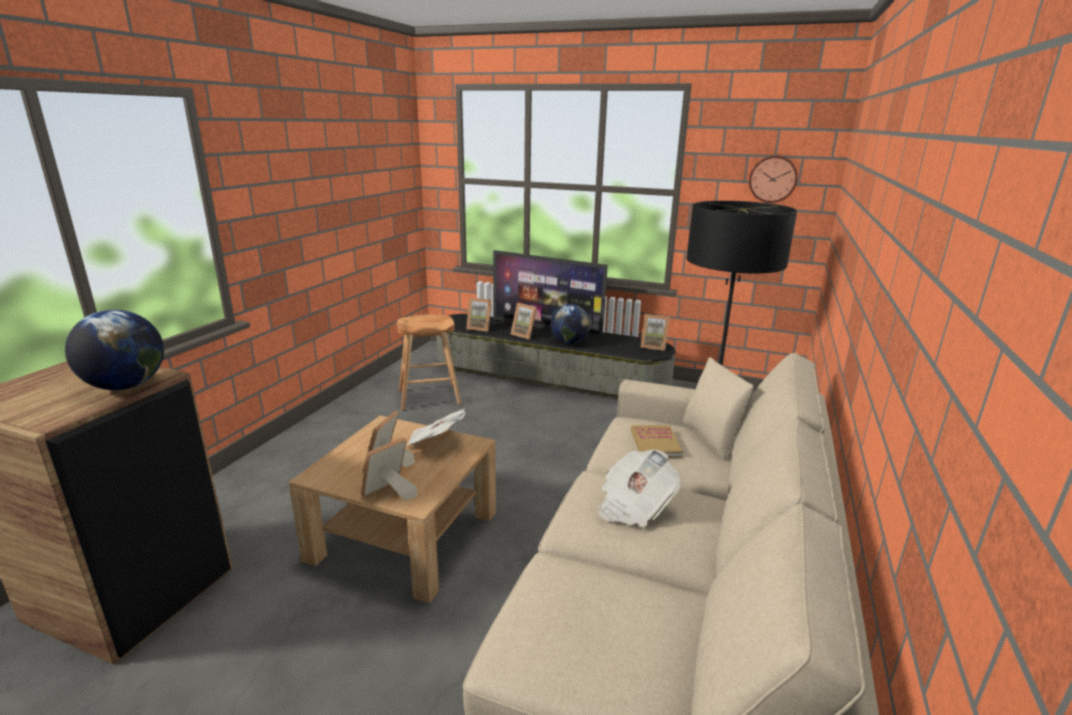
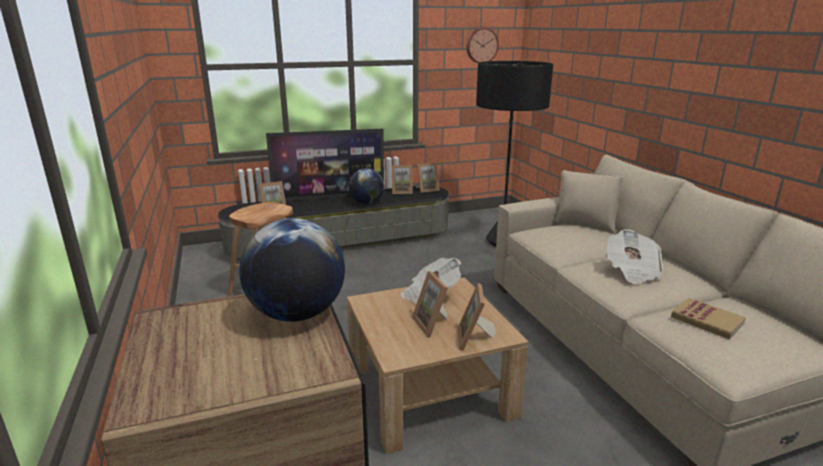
camera: 40 degrees left, 0 degrees up
picture frame [511,303,537,339] -> picture frame moved to [392,165,413,194]
book [631,425,683,458] -> book moved to [671,298,746,339]

